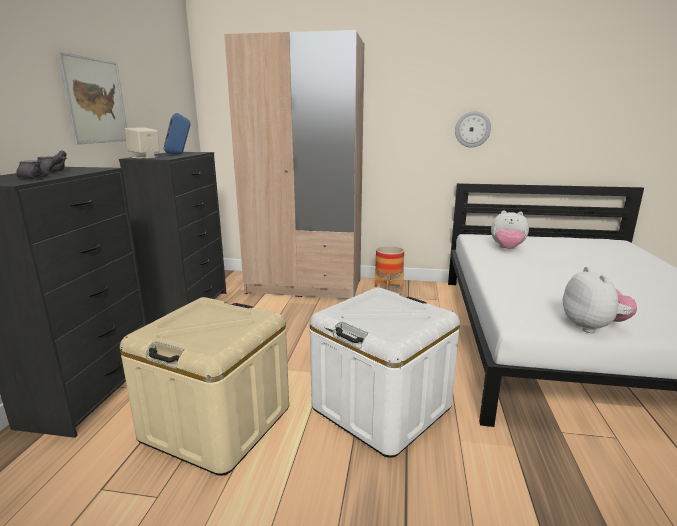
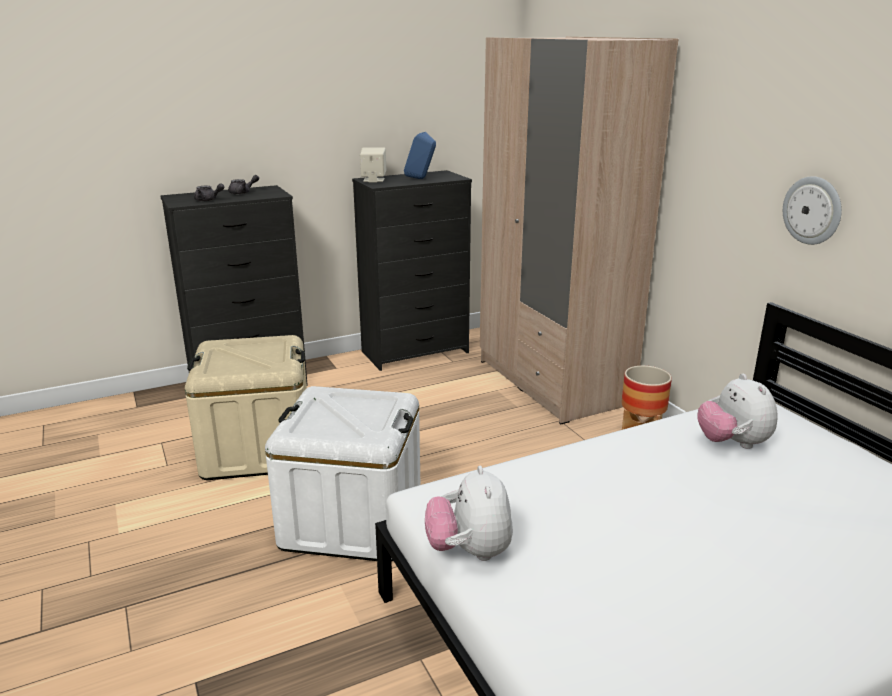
camera: 55 degrees right, 5 degrees up
picture [57,51,127,145] -> none
plush toy [563,267,637,333] -> plush toy turned 120 degrees clockwise [425,466,513,561]

